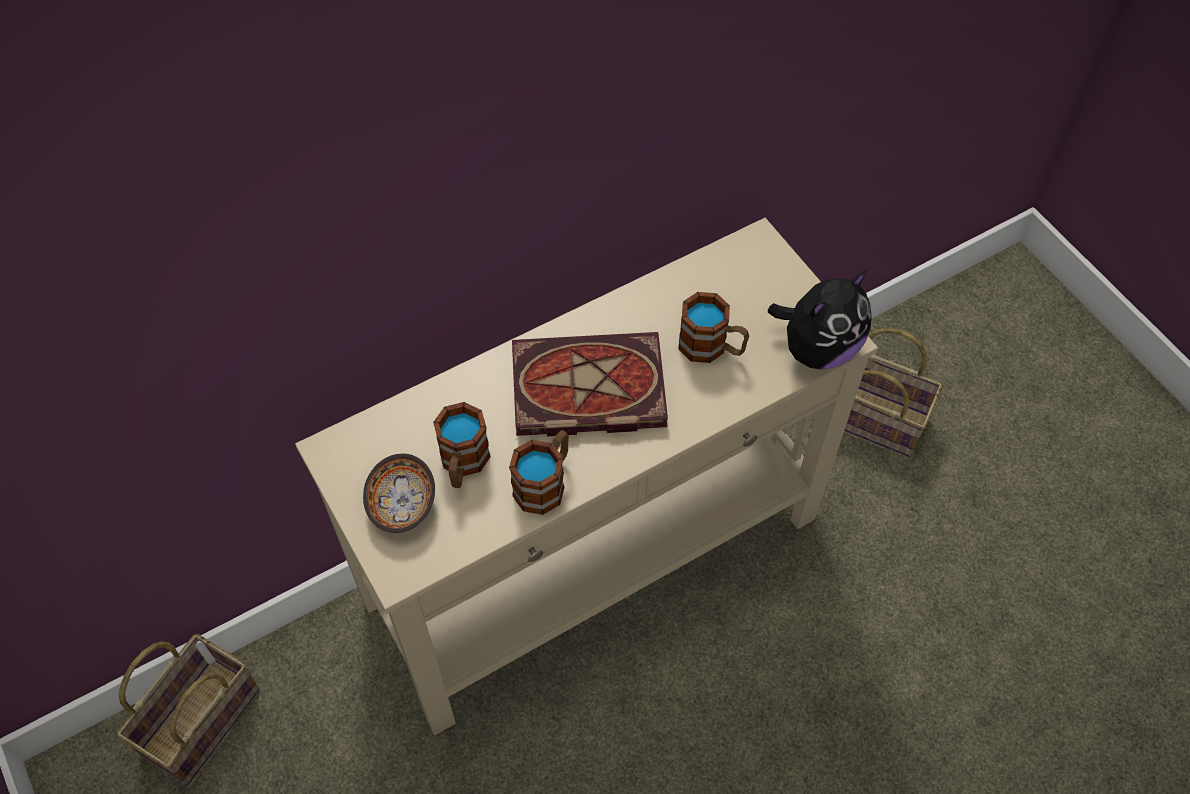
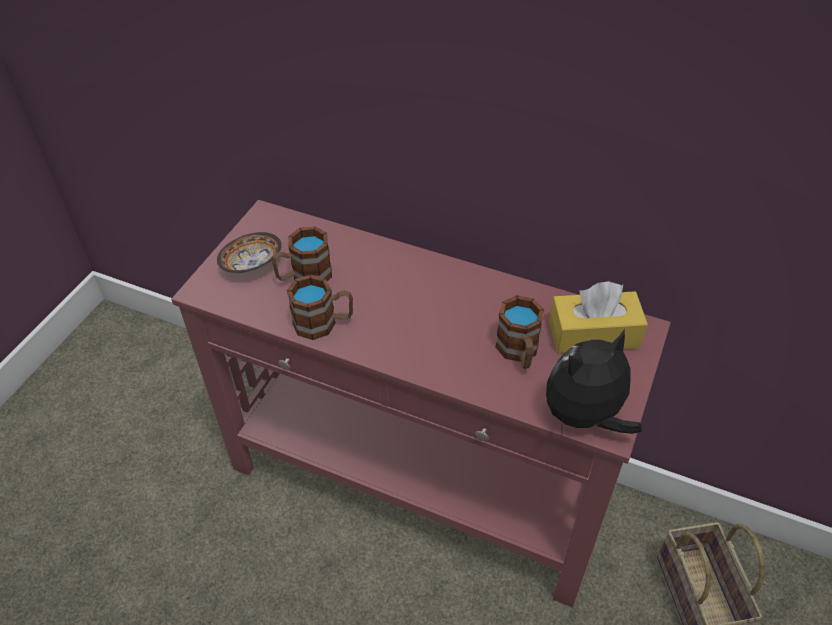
camera: 55 degrees right, 10 degrees down
basket [117,634,259,785] -> none
beige console table [295,218,878,735] -> red console table [171,200,671,608]
book [512,332,668,436] -> none
plush toy [768,269,872,370] -> plush toy turned 135 degrees clockwise [546,329,642,434]
none -> yellow tissue box [549,281,648,354]

